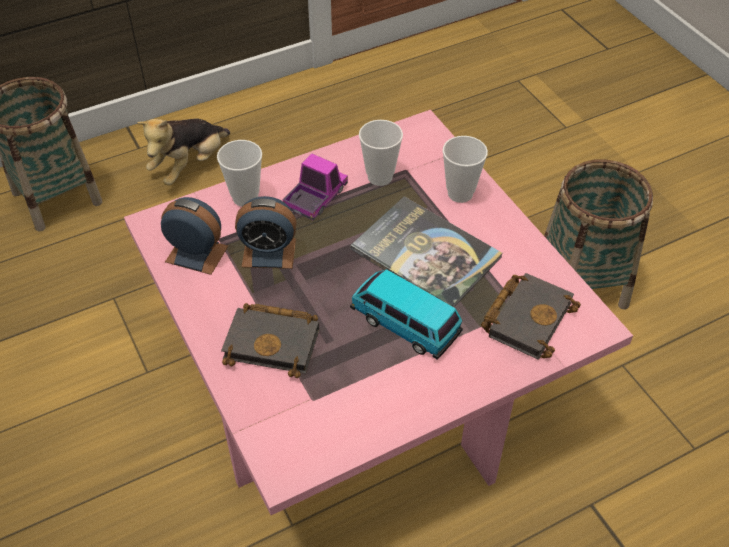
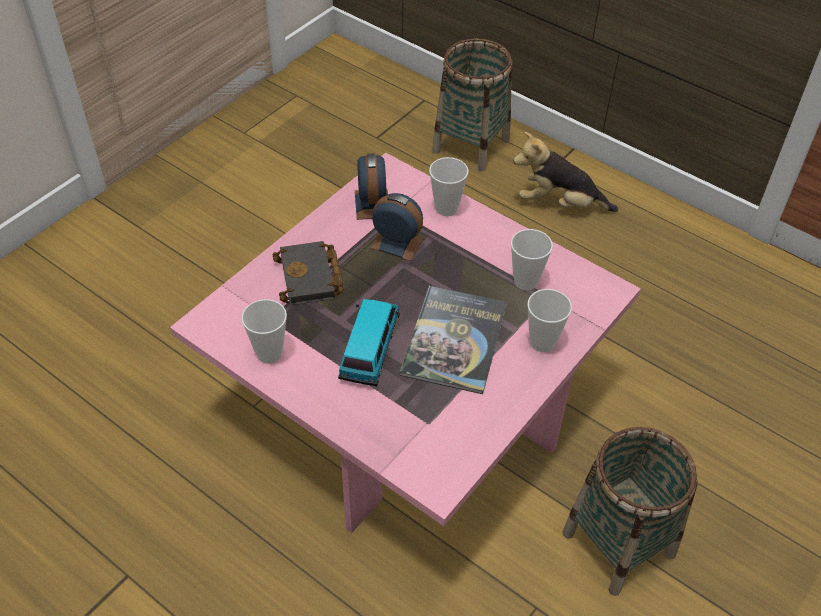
camera: 65 degrees right, 0 degrees up
alarm clock [235,196,297,269] -> alarm clock turned 135 degrees clockwise [371,193,424,261]
toy truck [283,153,348,220] -> none
black book [481,273,581,360] -> none
none -> cup [241,299,287,363]

